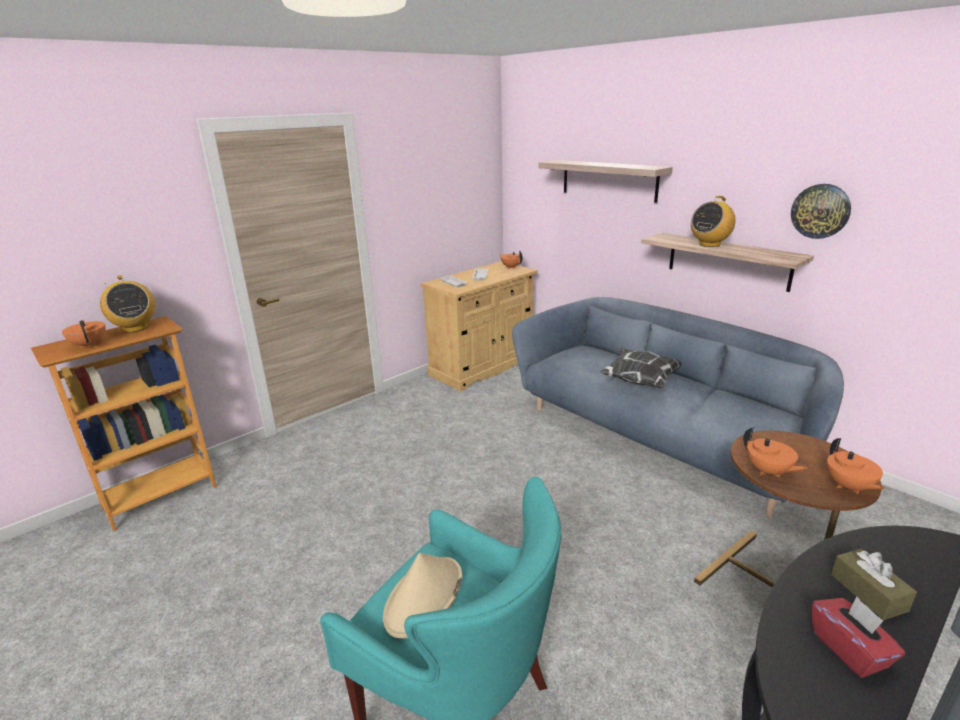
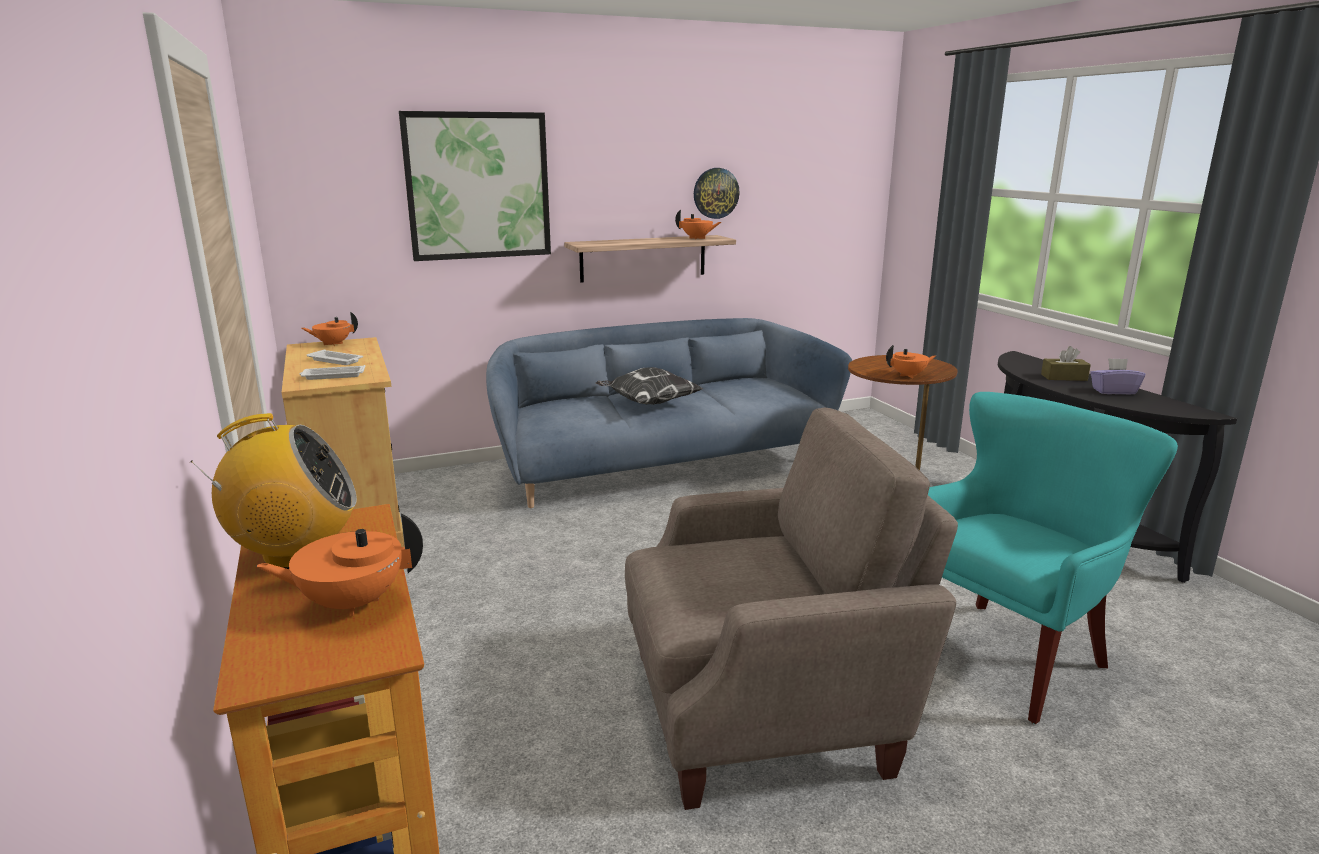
camera: 70 degrees left, 5 degrees down
beige hat [383,553,462,638] -> none
shelf [538,160,673,203] -> picture [399,111,551,261]
radio [691,196,736,247] -> none
red tissue box [812,597,905,678] -> purple tissue box [1090,358,1145,394]
orange teapot [827,438,885,494] -> orange teapot moved to [675,210,721,239]
none -> beige armchair [625,408,958,810]

